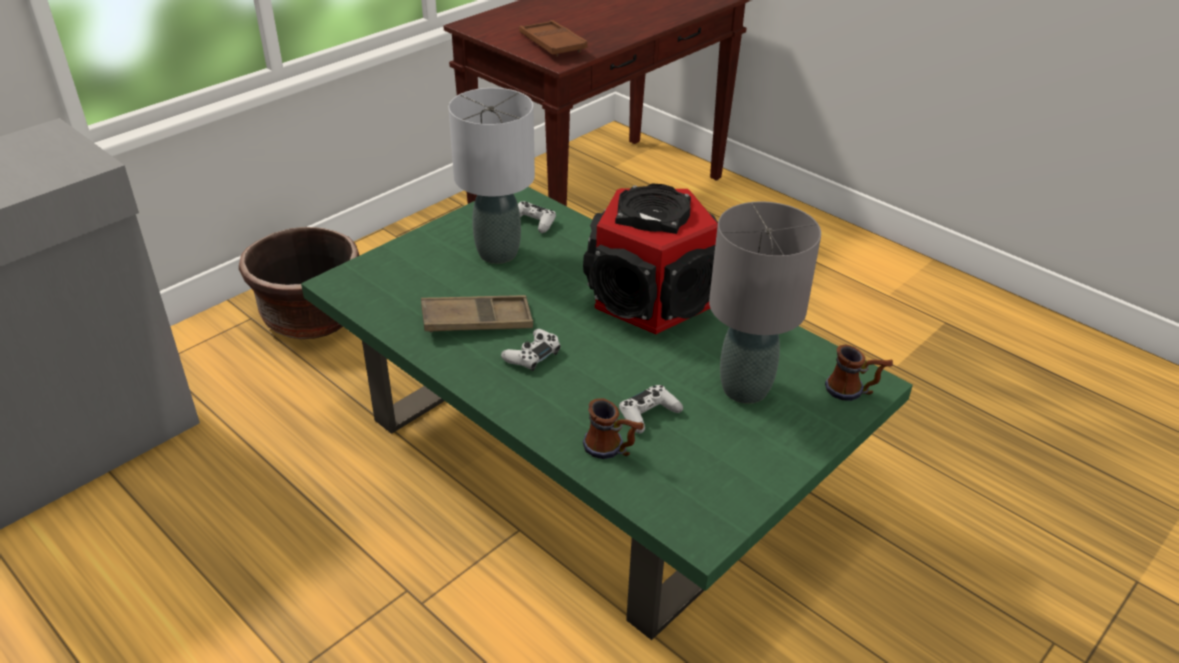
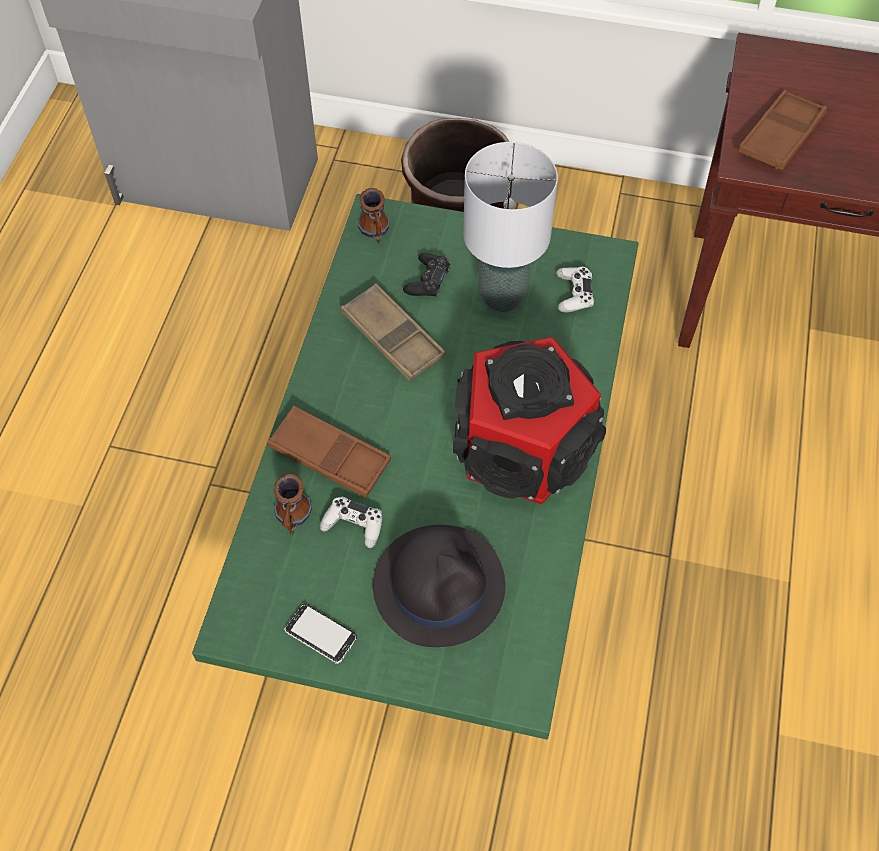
camera: 60 degrees right, 20 degrees up
white game controller [501,329,561,371] -> none
grey table lamp [709,201,821,404] -> black hat [373,525,505,647]
mug [825,344,893,401] -> mug moved to [358,188,389,243]
none -> brown tray [267,406,391,498]
none -> phone [284,603,357,664]
none -> black game controller [403,253,450,297]

